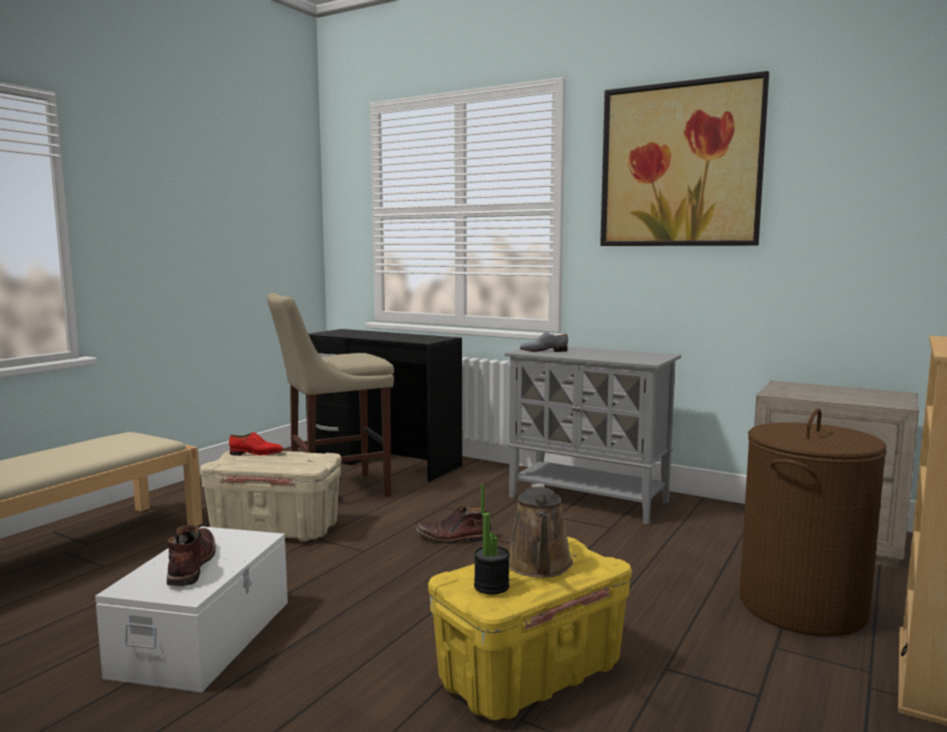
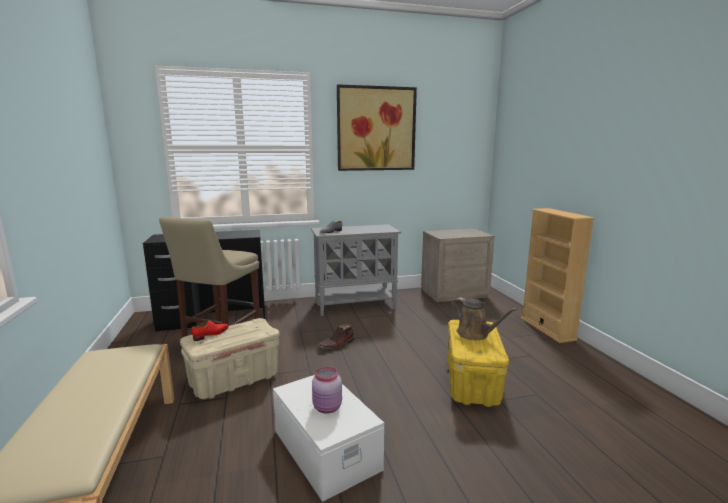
camera: 45 degrees left, 5 degrees up
brown boot [167,525,216,586] -> pink jar [312,367,342,414]
potted plant [474,484,510,595] -> none
brown laundry basket [739,408,887,636] -> none

